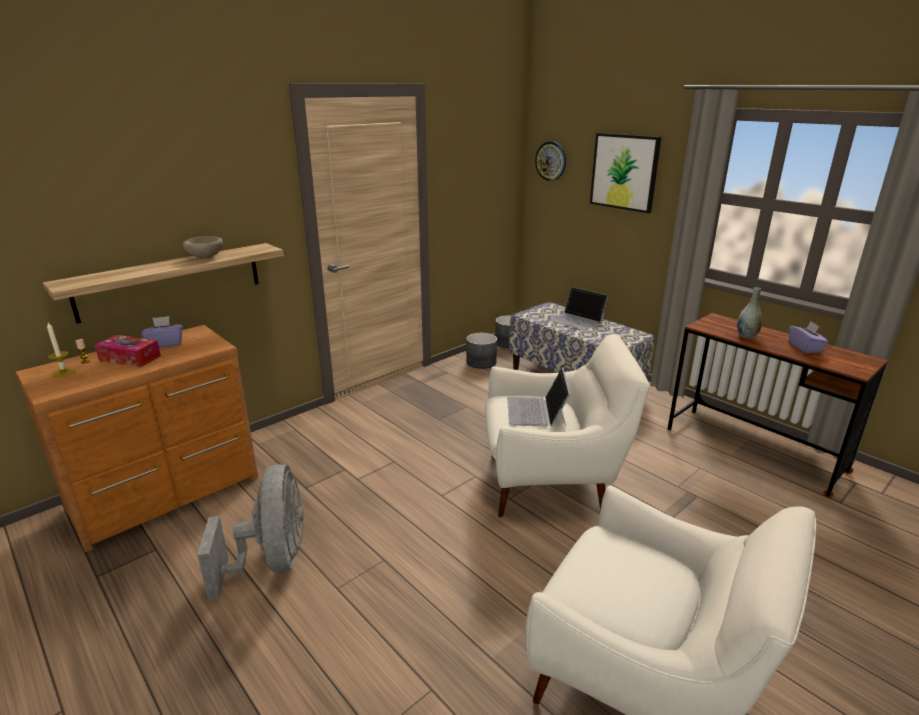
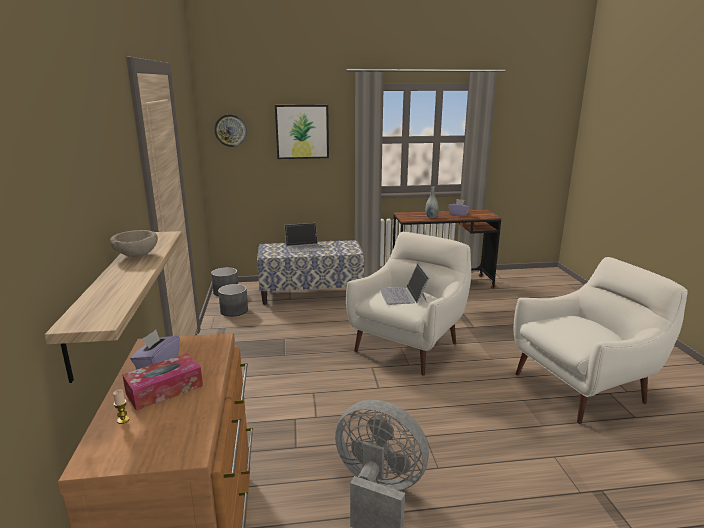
camera: 55 degrees left, 5 degrees down
candle [47,323,76,378] -> none
laptop [507,368,571,427] -> laptop turned 45 degrees clockwise [380,263,430,305]

